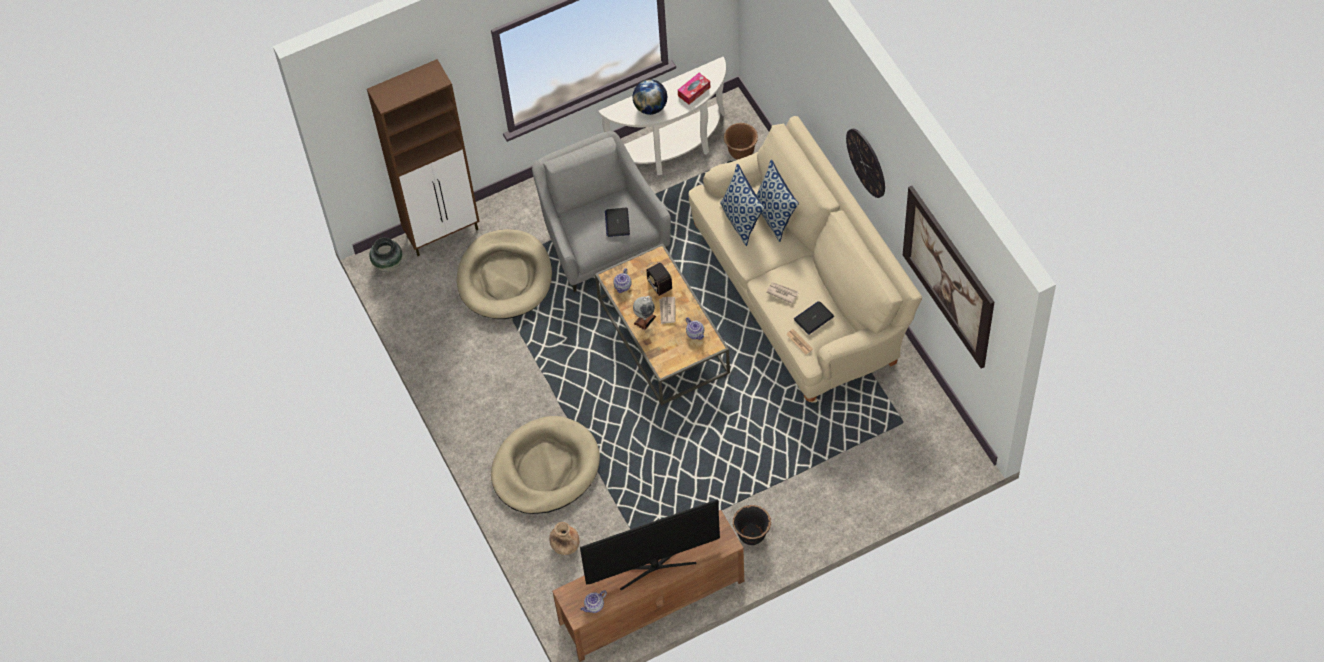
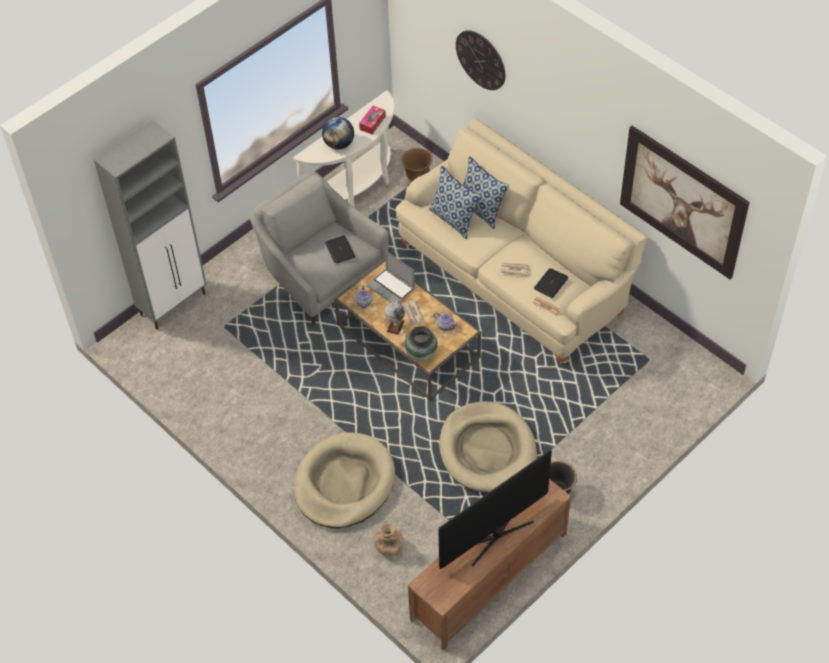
camera: 20 degrees left, 5 degrees down
brown cabinet [367,59,480,256] -> grey cabinet [94,120,207,330]
vase [369,237,402,272] -> vase moved to [405,326,438,362]
beige dog bed [457,229,552,319] -> beige dog bed moved to [439,401,537,492]
teapot [580,590,607,613] -> none
radio [641,262,672,296] -> laptop [367,250,415,303]
wall clock [846,129,885,198] -> wall clock moved to [456,30,505,90]

